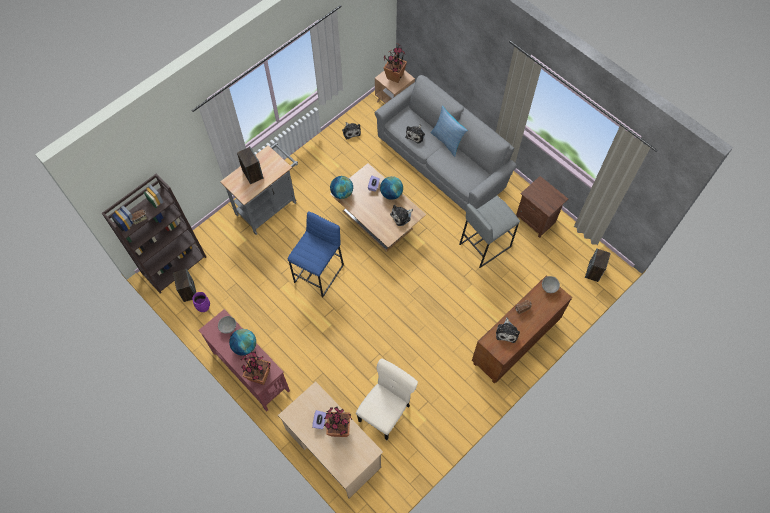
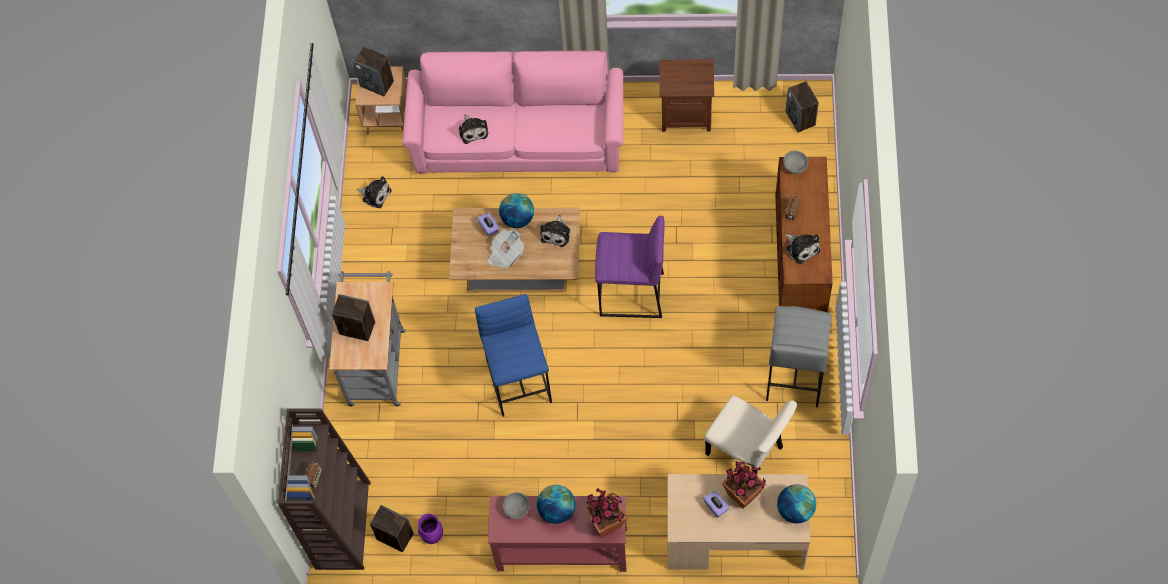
camera: 40 degrees left, 0 degrees up
globe [330,176,353,199] -> globe moved to [777,484,816,524]
beige chair [356,358,418,440] -> beige chair turned 135 degrees clockwise [704,396,797,474]
grey sofa [375,75,517,211] -> pink sofa [402,50,623,174]
potted plant [384,43,407,83] -> speaker [353,47,394,96]
pillow [430,106,468,157] -> none
grey stool [459,196,520,268] -> grey stool moved to [766,306,832,407]
none -> newspaper [488,230,524,270]
none -> purple stool [595,216,665,318]

